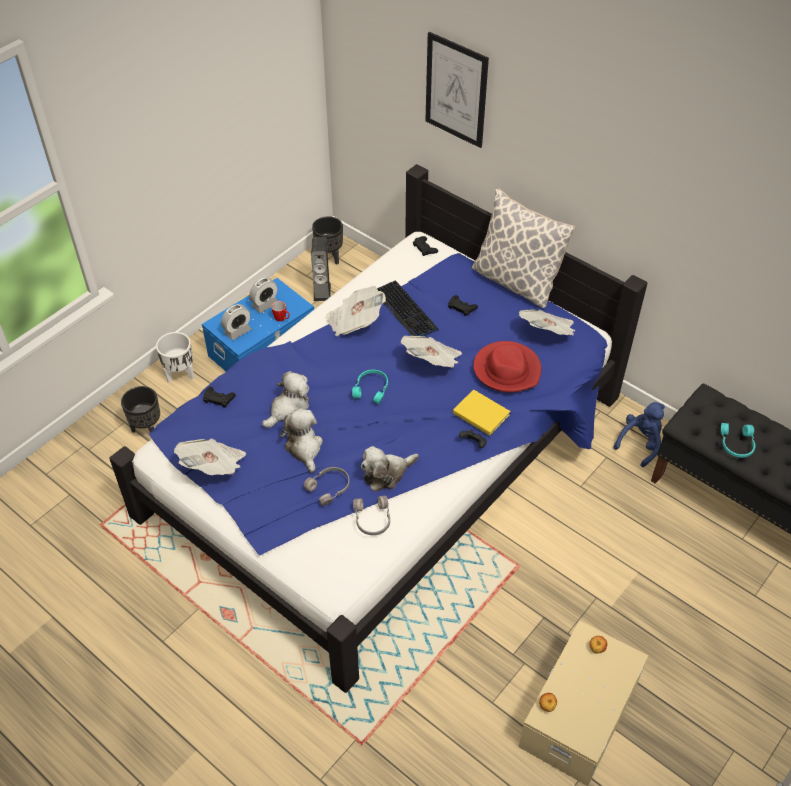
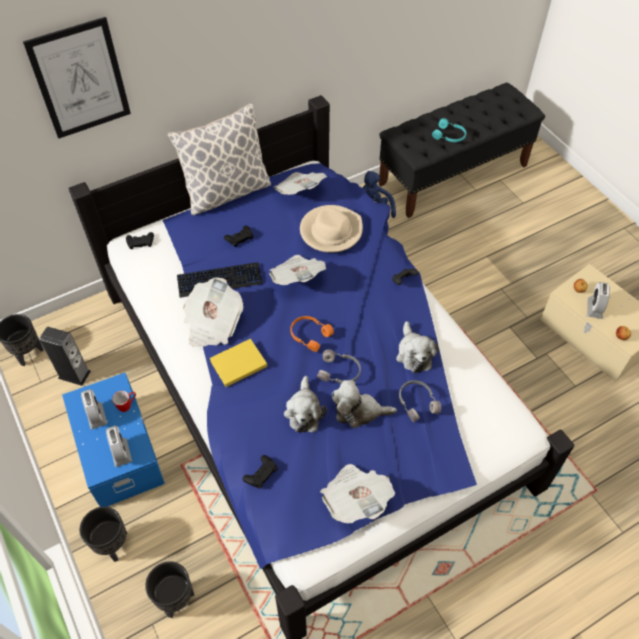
camera: 70 degrees left, 5 degrees up
white planter [156,332,194,382] -> black planter [79,506,127,562]
plush toy [262,371,309,428] -> plush toy turned 150 degrees counterclockwise [284,376,327,432]
turquoise headphones [352,370,388,404] -> orange headphones [290,316,334,352]
grey headphones [353,495,390,535] -> grey headphones moved to [317,349,361,383]
yellow book [453,389,510,436] -> yellow book moved to [209,338,267,387]
red hat [473,341,541,392] -> beige hat [300,205,363,253]
none -> alarm clock [587,282,610,319]

